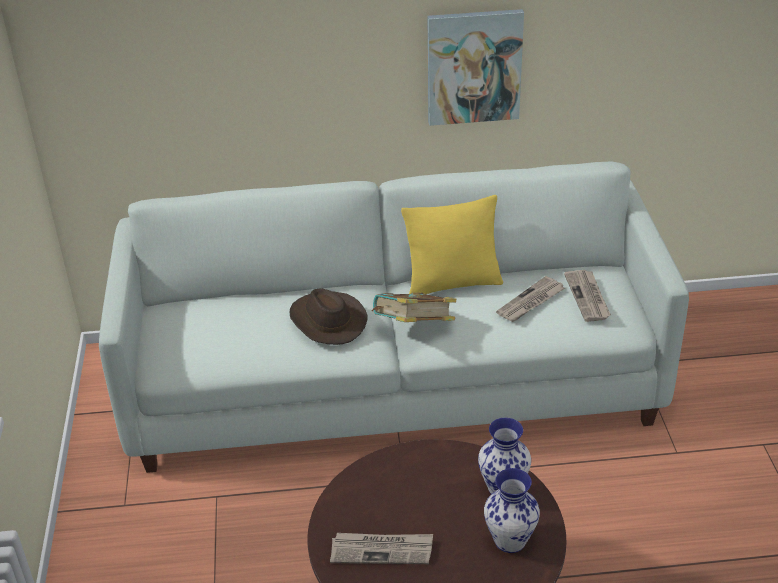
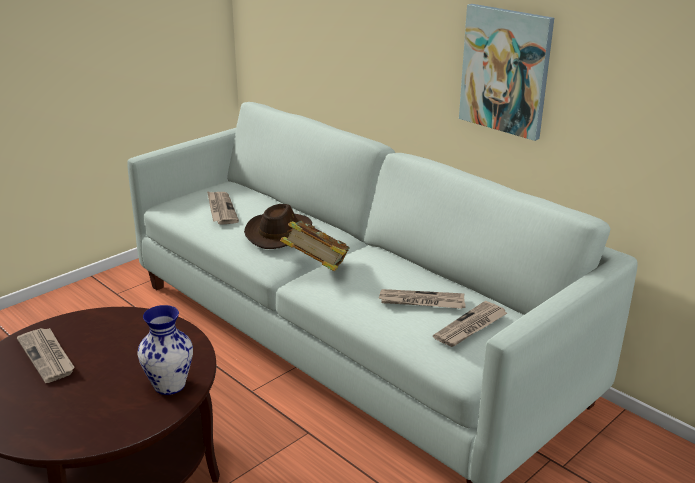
camera: 50 degrees right, 10 degrees down
yellow pillow [401,195,503,294] -> none
vase [484,468,540,553] -> none
none -> newspaper [207,191,239,225]

